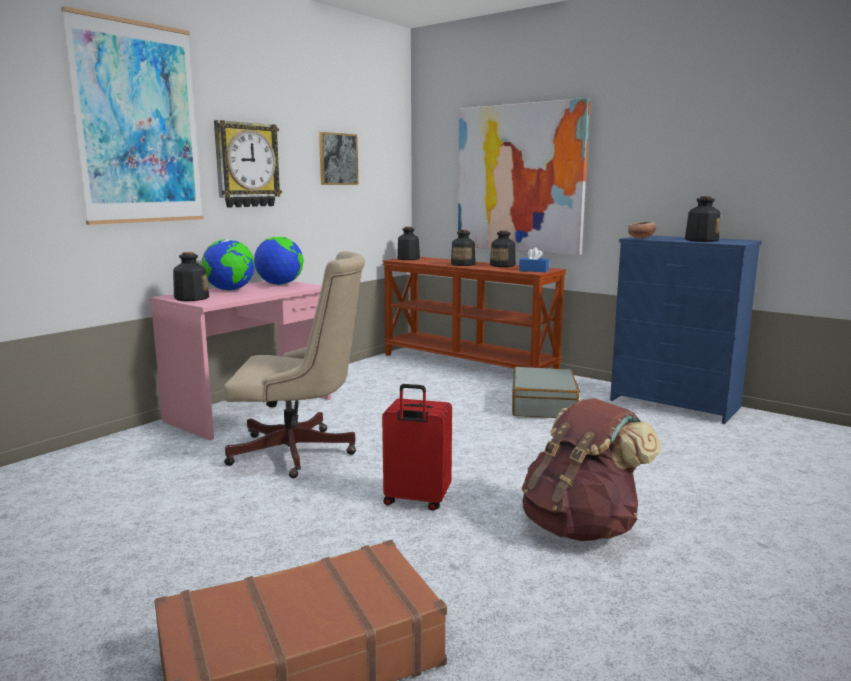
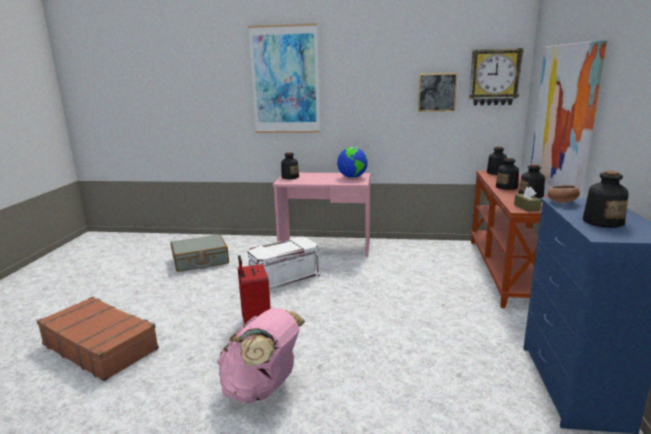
camera: 60 degrees right, 5 degrees up
globe [202,239,255,291] -> none
wall clock [214,120,282,208] -> wall clock moved to [469,48,524,105]
beige office chair [224,251,365,478] -> white storage box [247,237,321,289]
grey suitcase [512,367,580,418] -> grey suitcase moved to [171,234,229,272]
blue tissue box [519,247,549,272] -> brown tissue box [514,187,541,212]
brown backpack [522,398,661,541] -> pink backpack [217,308,305,403]

